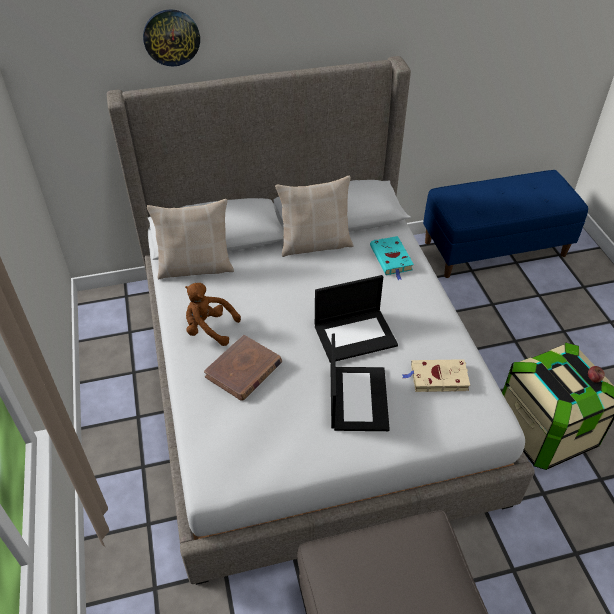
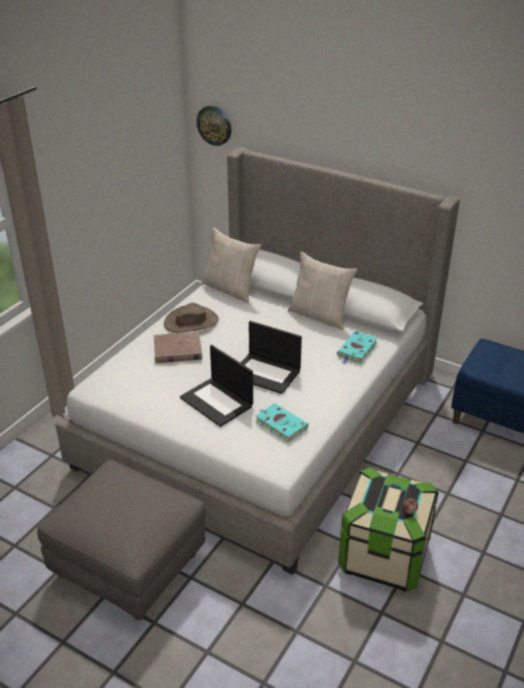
camera: 45 degrees right, 10 degrees down
wall clock [143,9,200,66] -> wall clock moved to [196,106,231,146]
brown plush toy [185,283,241,346] -> brown hat [164,303,219,333]
laptop [331,334,390,431] -> laptop turned 90 degrees clockwise [180,345,253,427]
beige book [402,359,470,392] -> turquoise book [255,403,309,443]

